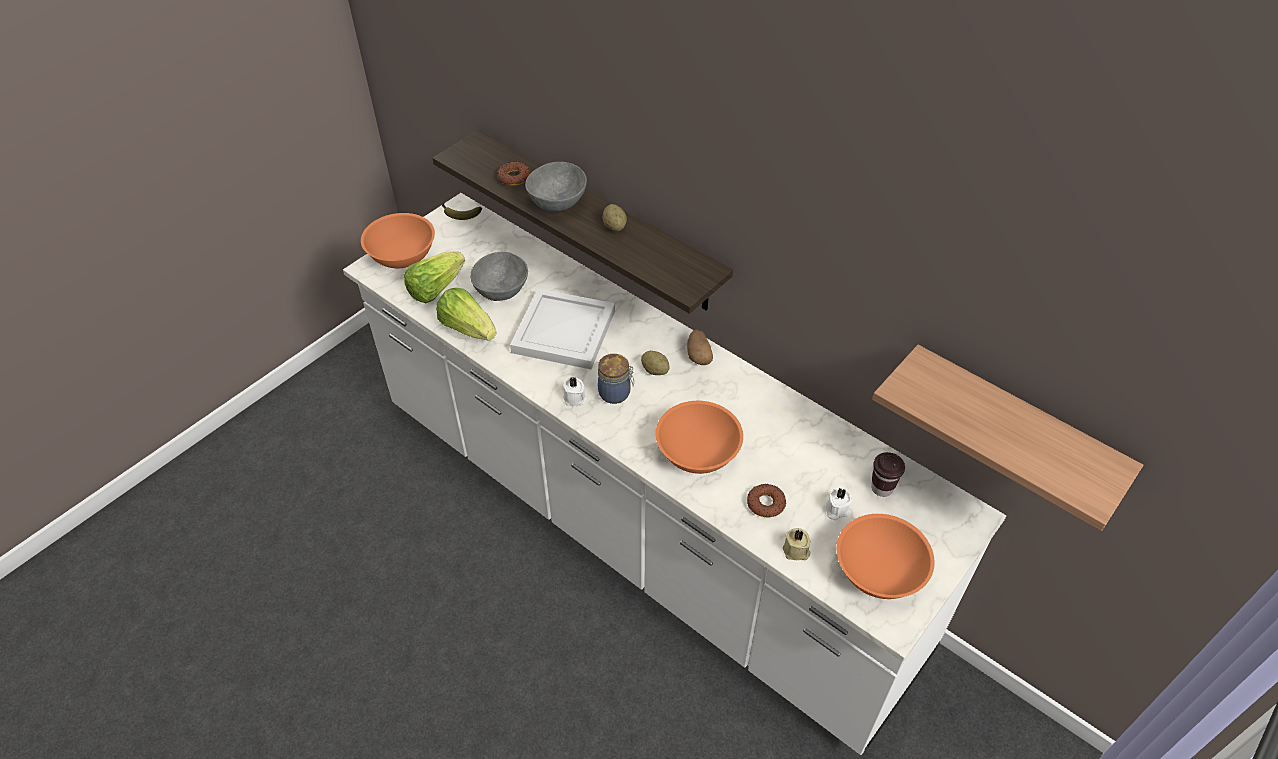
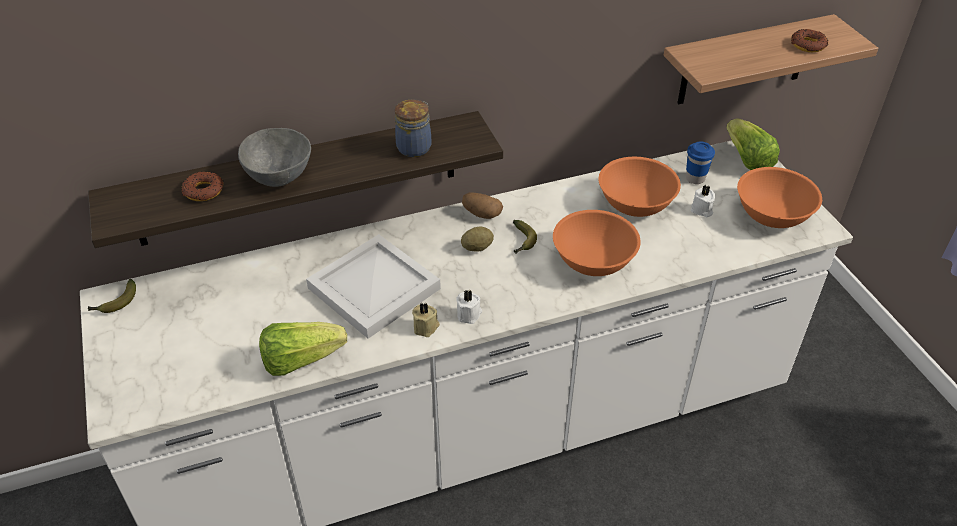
camera: 60 degrees left, 5 degrees down
orange bowl [361,213,435,268] -> orange bowl moved to [599,157,681,217]
lettuce [404,251,465,303] -> lettuce moved to [726,119,780,170]
grey bowl [470,252,528,301] -> none
jar [598,354,634,404] -> jar moved to [395,99,431,157]
potato [603,204,627,231] -> none
donut [747,484,786,517] -> donut moved to [791,29,828,52]
beige candle [783,528,811,560] -> beige candle moved to [412,302,440,337]
brown cup [871,452,905,497] -> blue cup [686,142,715,184]
none -> banana [513,220,537,254]

